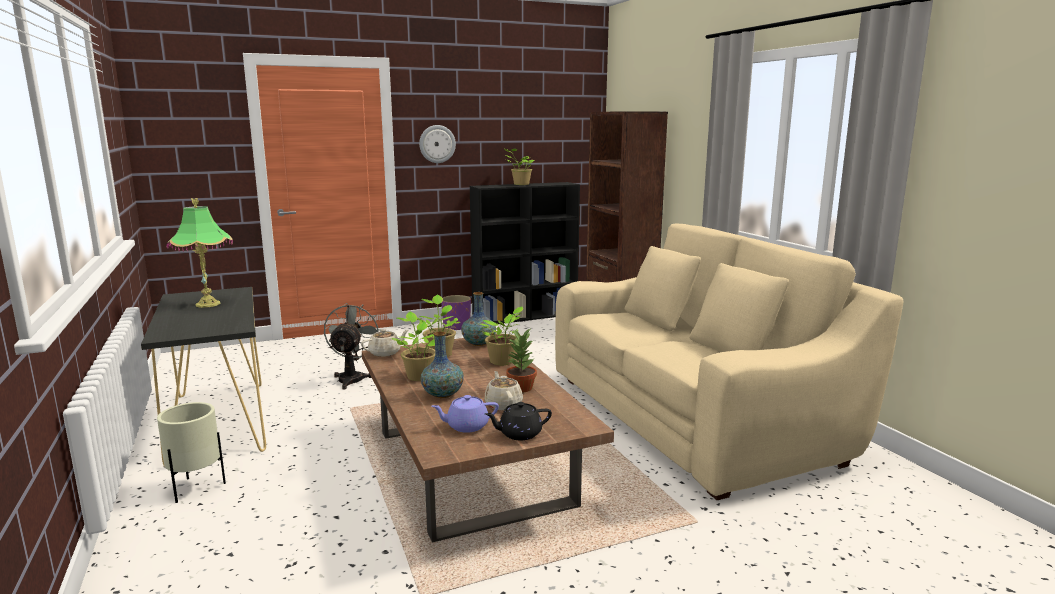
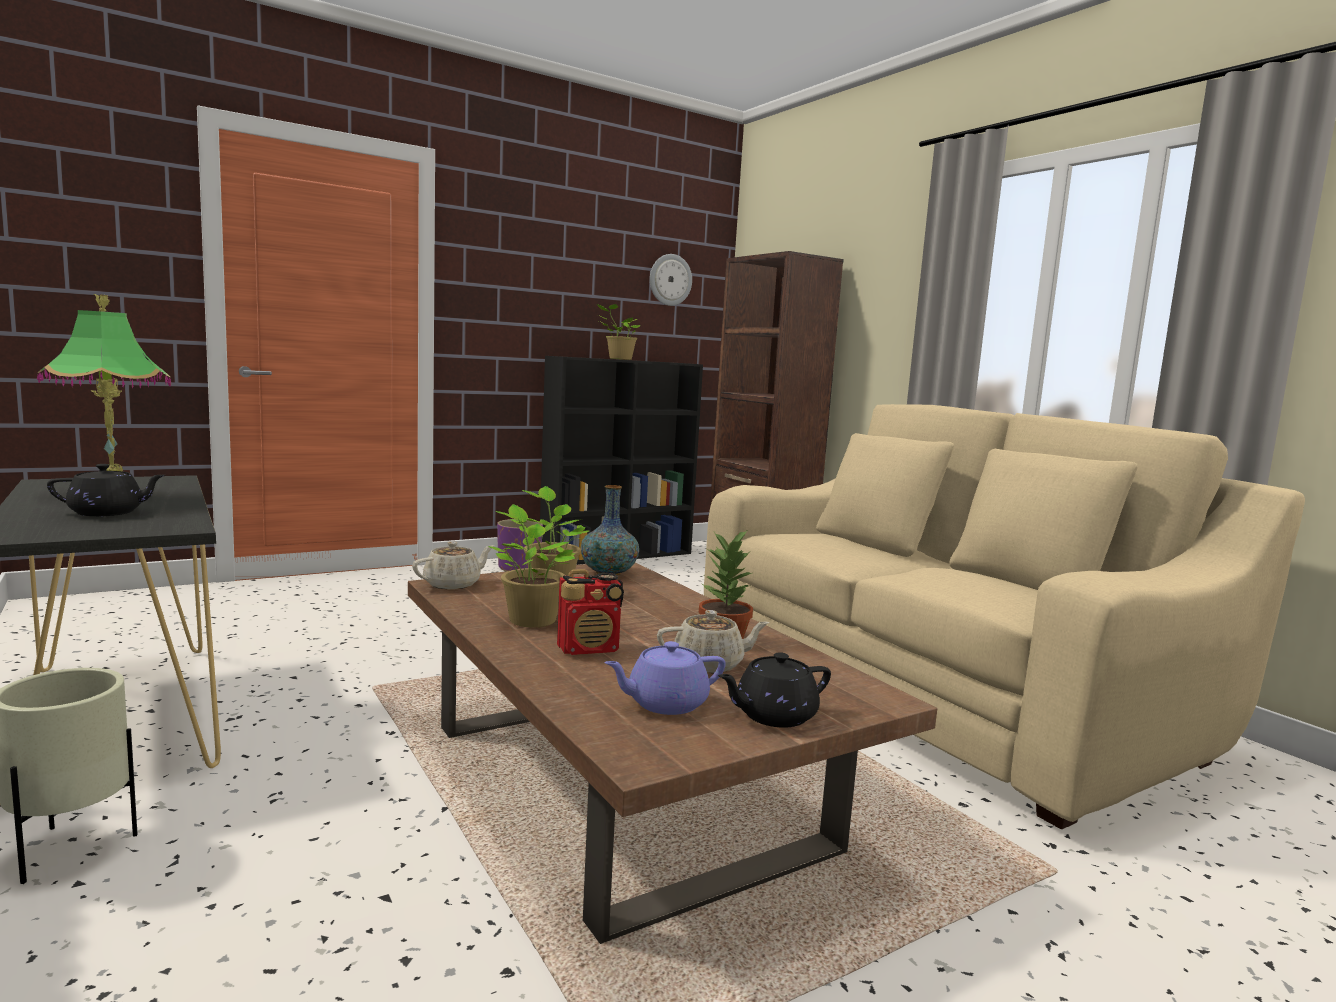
camera: 10 degrees left, 5 degrees down
grey fan [324,303,380,390] -> none
wall clock [419,125,456,163] -> wall clock moved to [650,254,692,306]
vase [421,332,464,398] -> radio [557,569,624,655]
potted plant [479,306,523,365] -> none
beige teapot [484,371,523,410] -> beige teapot turned 105 degrees clockwise [657,610,770,673]
none -> black teapot [47,464,165,516]

